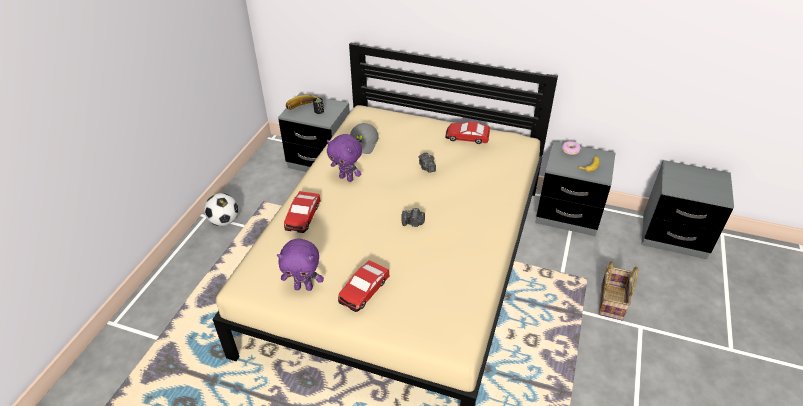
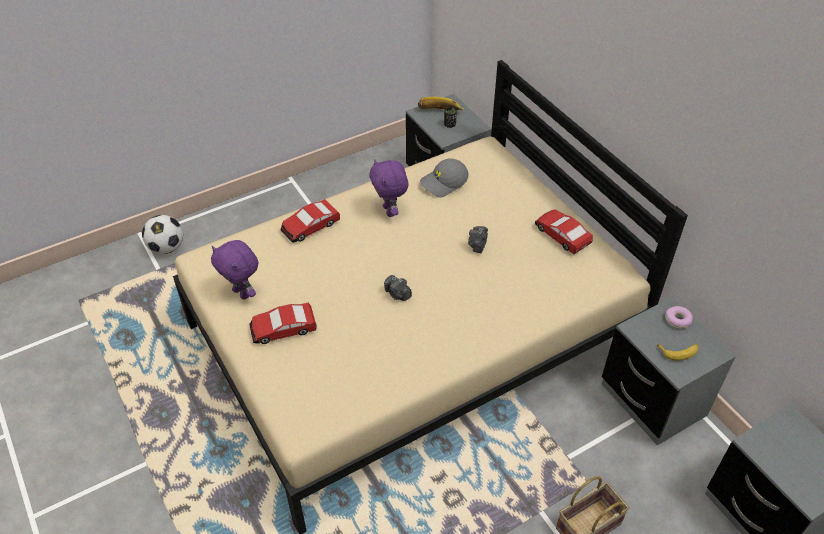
camera: 40 degrees right, 5 degrees up
football [204,193,238,226] -> football moved to [142,215,183,254]

